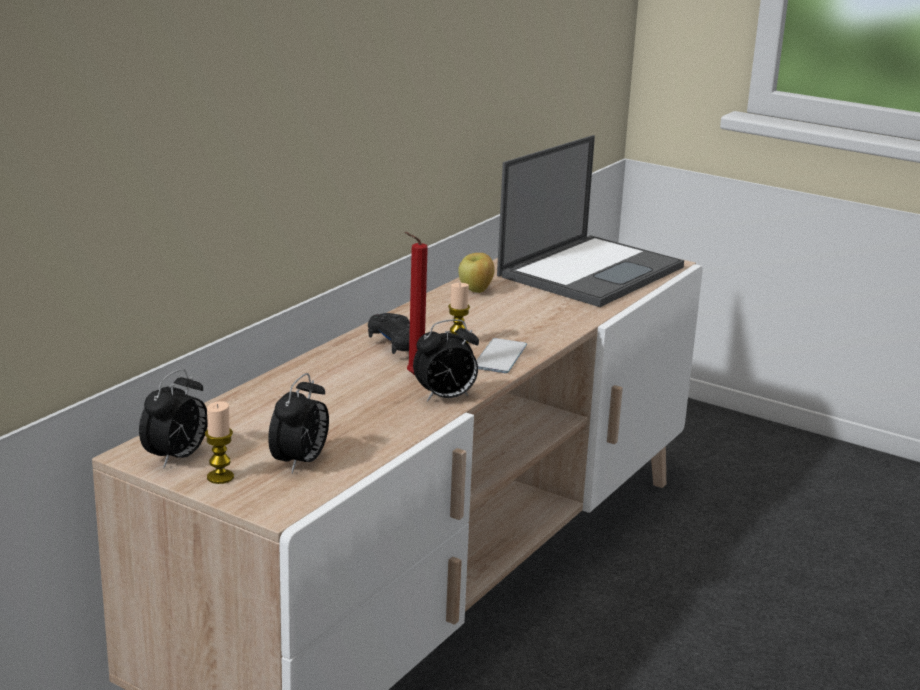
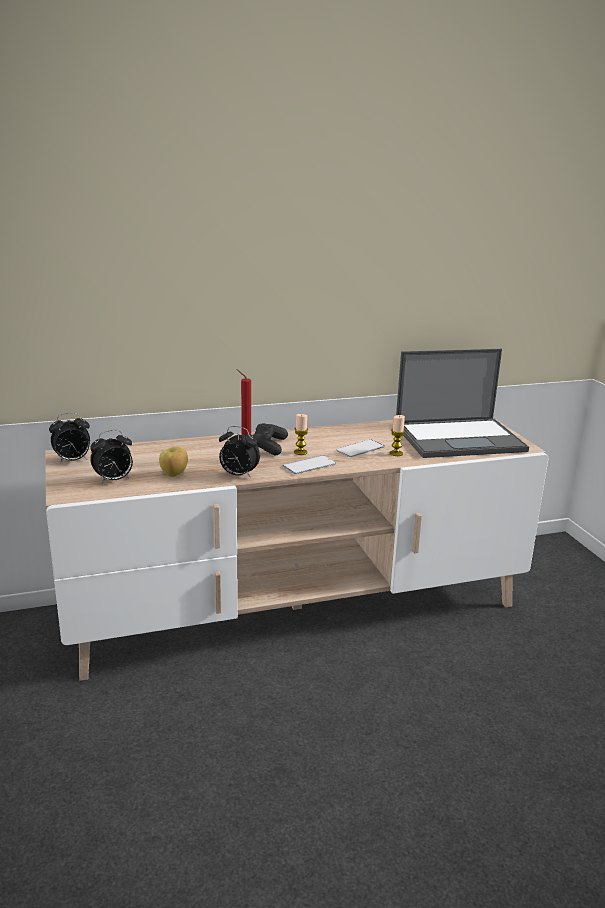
camera: 40 degrees right, 0 degrees up
candle [205,401,234,484] -> candle moved to [390,415,405,456]
apple [458,253,495,293] -> apple moved to [159,447,188,477]
none -> phone [336,439,385,457]

